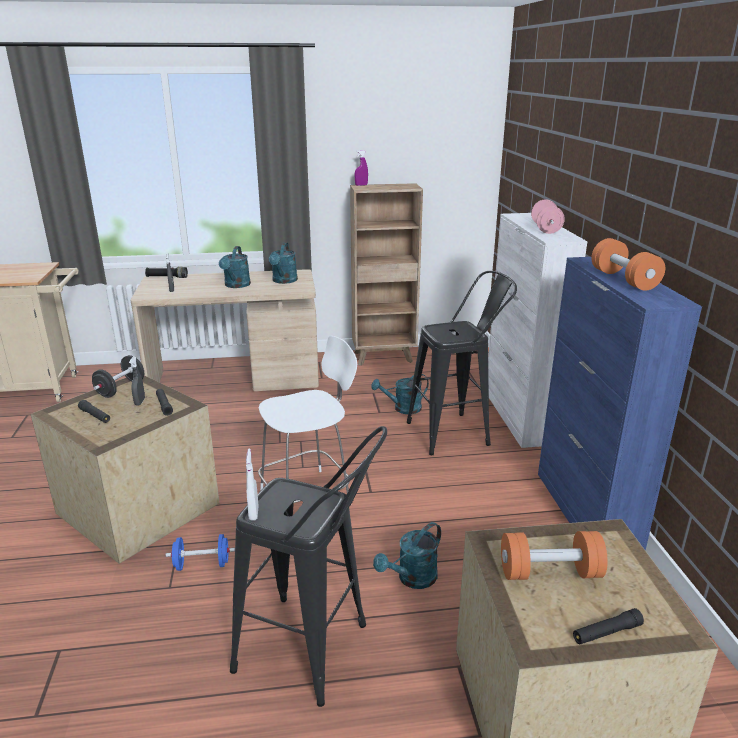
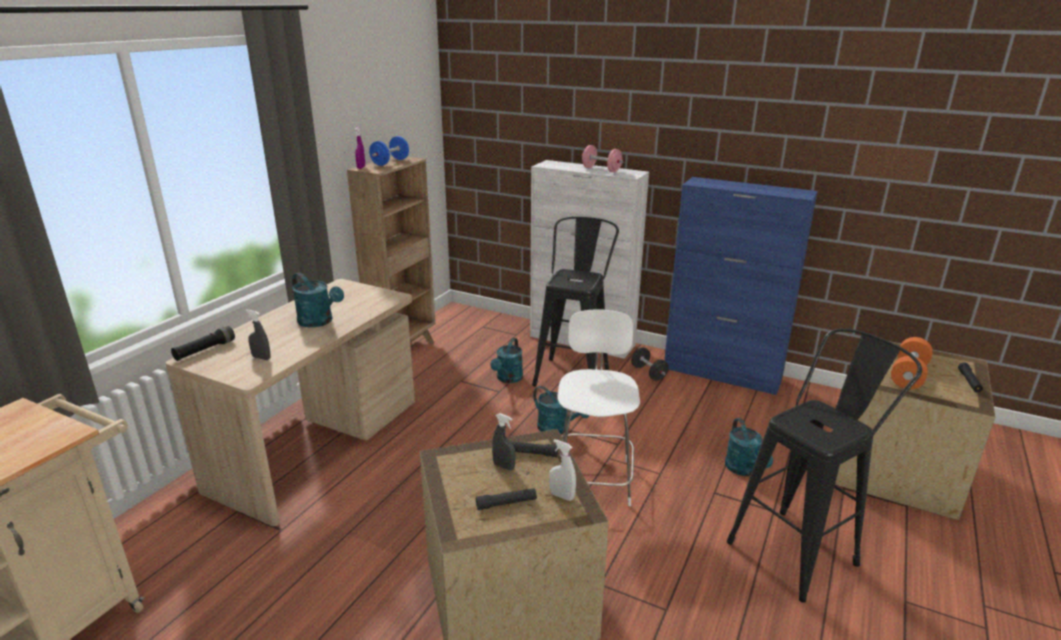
camera: 55 degrees left, 0 degrees up
black dumbbell [92,355,144,398] -> black dumbbell moved to [631,347,668,381]
blue dumbbell [166,534,235,571] -> blue dumbbell moved to [369,136,409,166]
white spray bottle [246,449,259,521] -> white spray bottle moved to [549,439,576,501]
turquoise watering can [269,242,298,284] -> turquoise watering can moved to [533,386,589,434]
orange dumbbell [591,238,665,291] -> none

